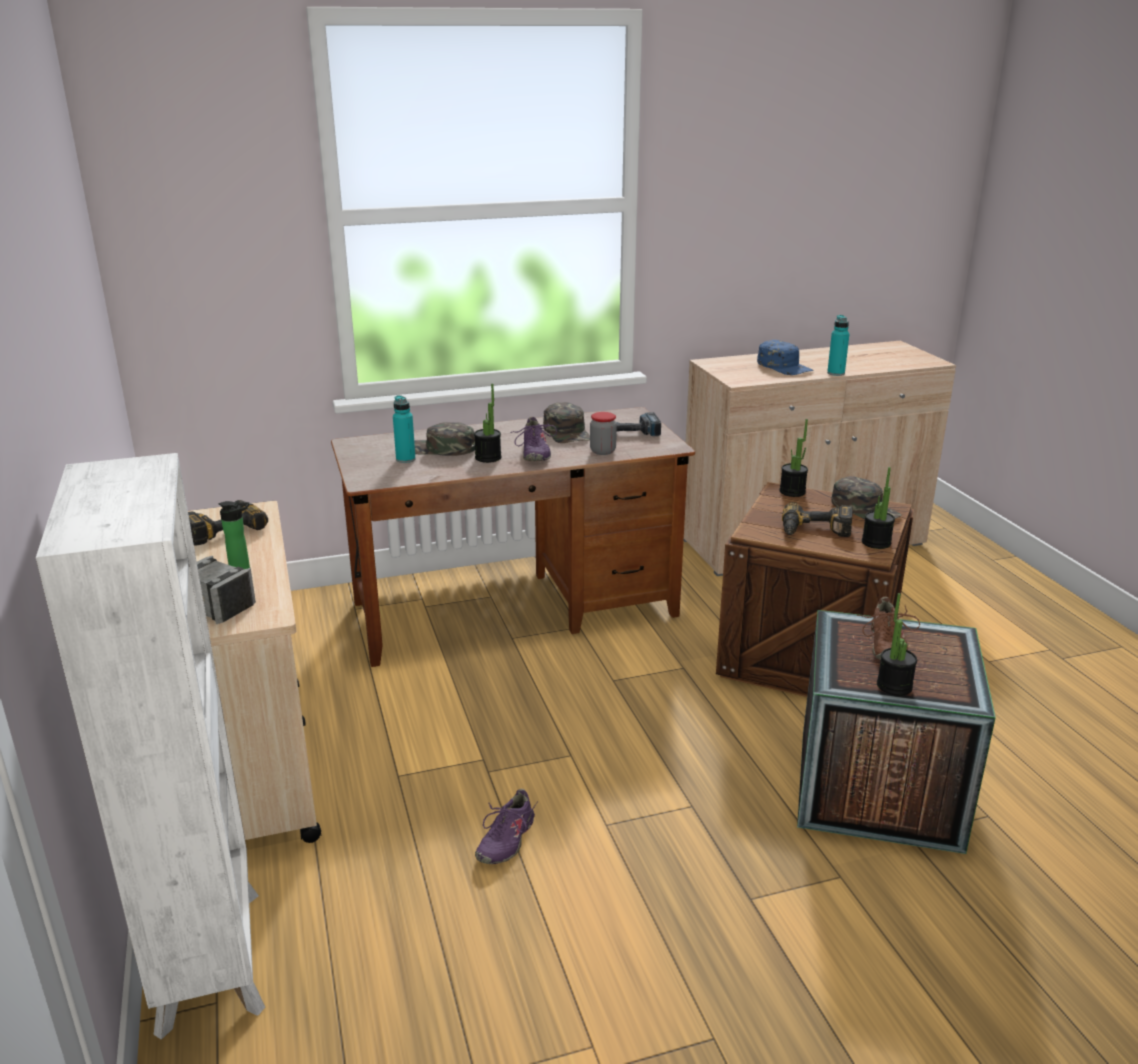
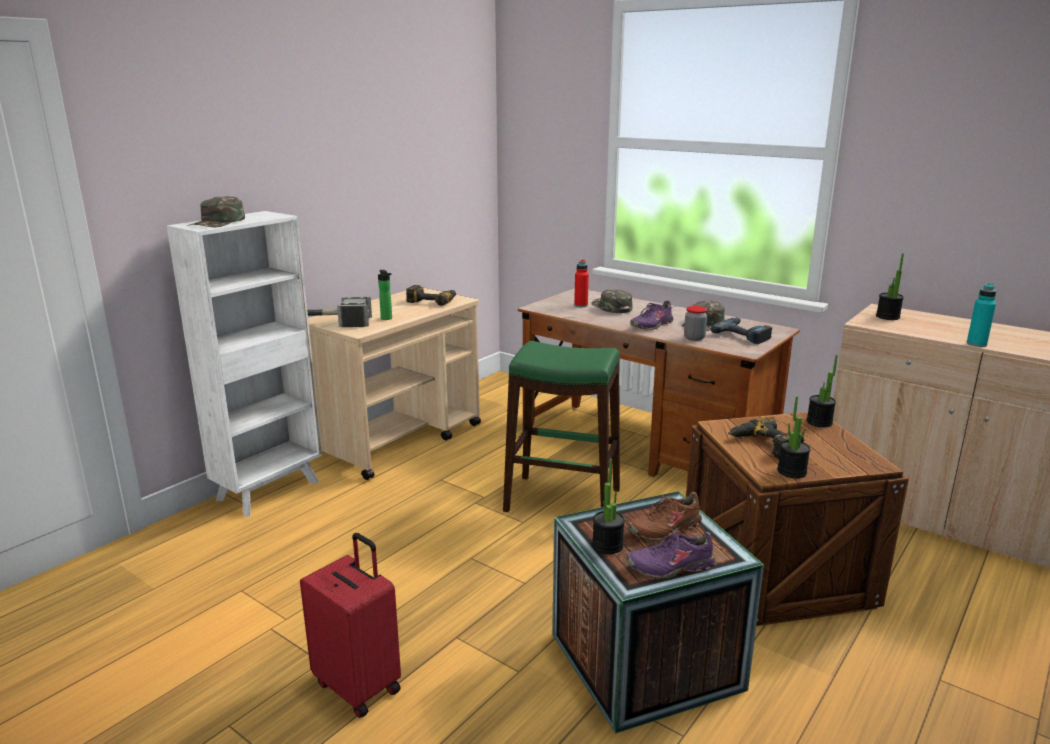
camera: 55 degrees right, 5 degrees down
turquoise bottle [393,395,416,463] -> red bottle [574,260,589,307]
potted plant [474,384,502,463] -> potted plant moved to [876,253,904,320]
purple shoe [475,789,537,864] -> purple shoe moved to [626,530,715,579]
blue cap [757,340,814,375] -> none
green cap [831,476,901,519] -> green cap moved to [188,196,245,227]
none -> red suitcase [300,533,401,718]
none -> green stool [503,341,620,512]

